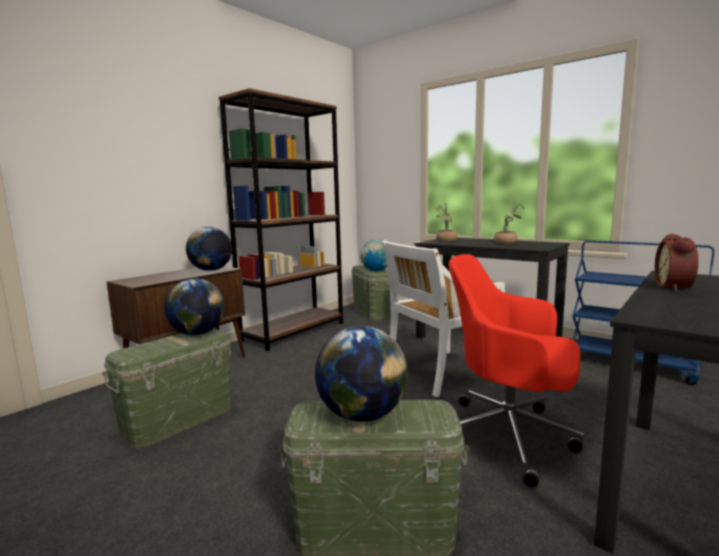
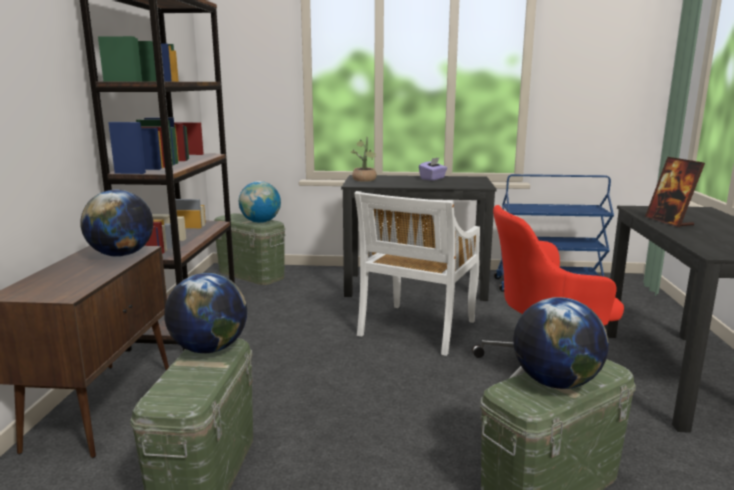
camera: 35 degrees left, 5 degrees up
potted plant [494,201,525,243] -> purple tissue box [419,157,447,181]
alarm clock [655,234,698,291] -> picture frame [645,157,705,227]

